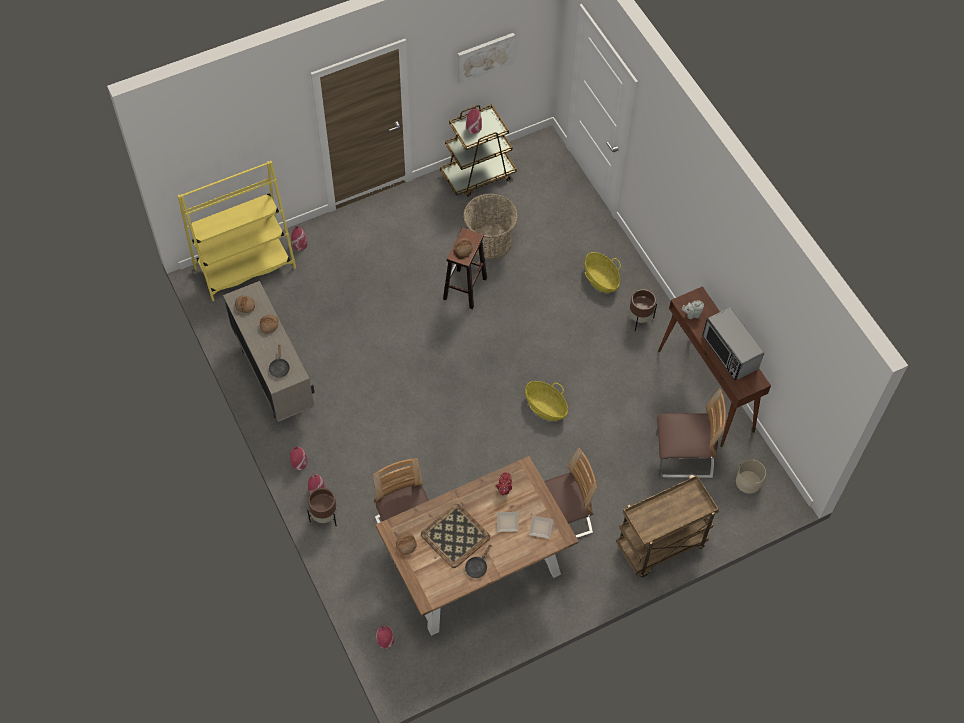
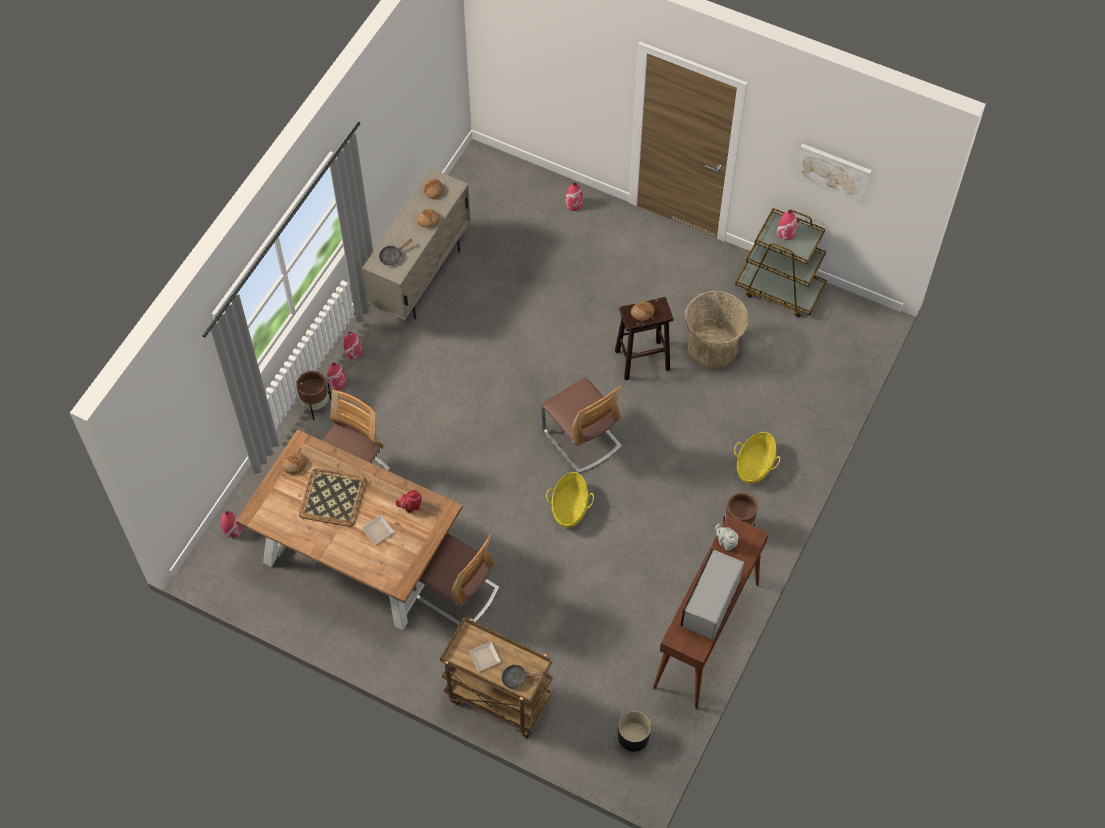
camera: 55 degrees right, 0 degrees up
yellow bookcase [178,161,296,301] -> none
black frying pan [465,545,491,578] -> black frying pan moved to [502,664,546,689]
plate [529,516,554,539] -> plate moved to [469,641,501,672]
chair [656,389,726,478] -> chair moved to [541,378,622,473]
beige planter [736,459,766,494] -> black planter [618,711,651,752]

